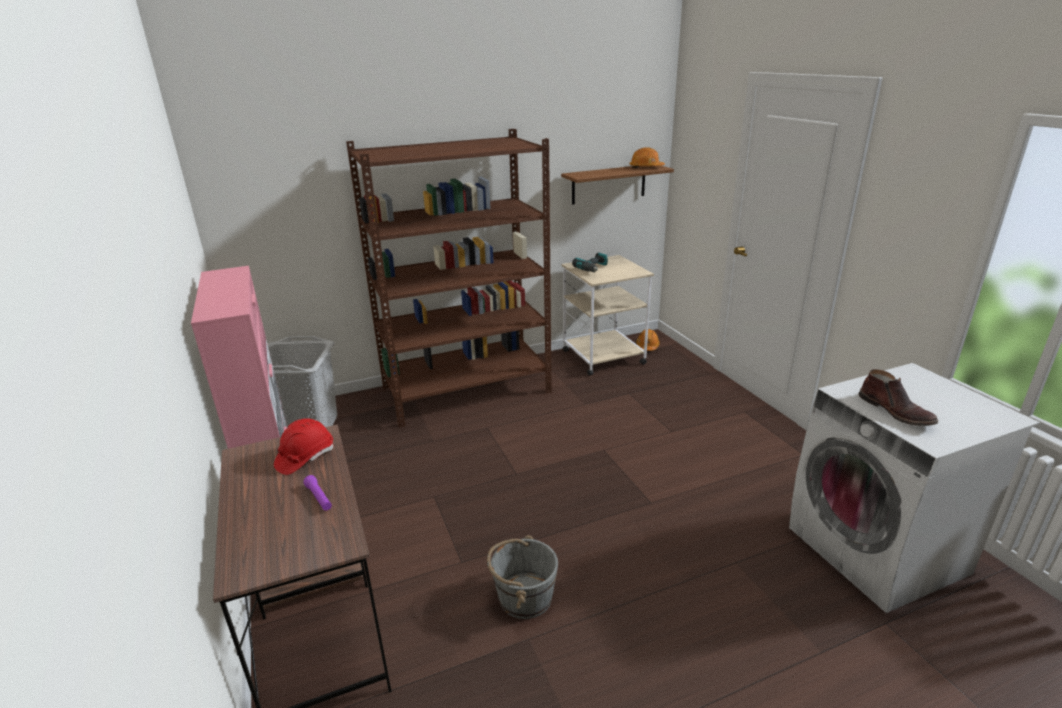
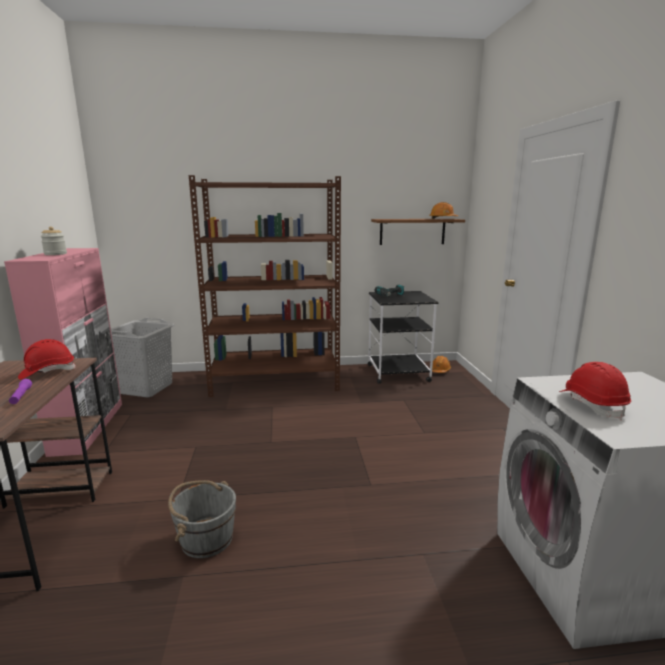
camera: 15 degrees right, 10 degrees down
beige cart [562,255,654,376] -> black cart [368,291,439,384]
brown boot [859,369,938,426] -> red hard hat [559,362,631,420]
none -> jar [40,226,67,255]

